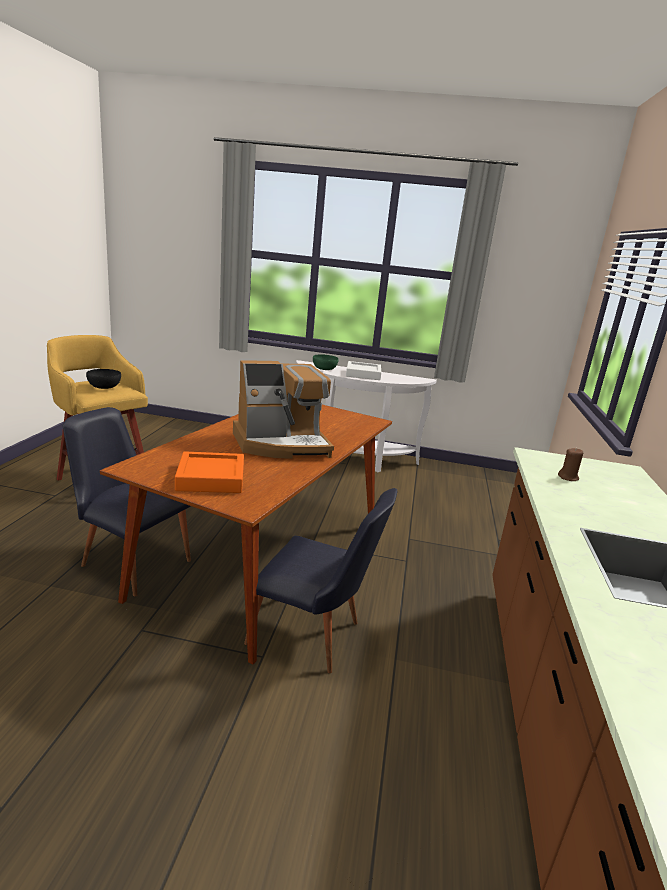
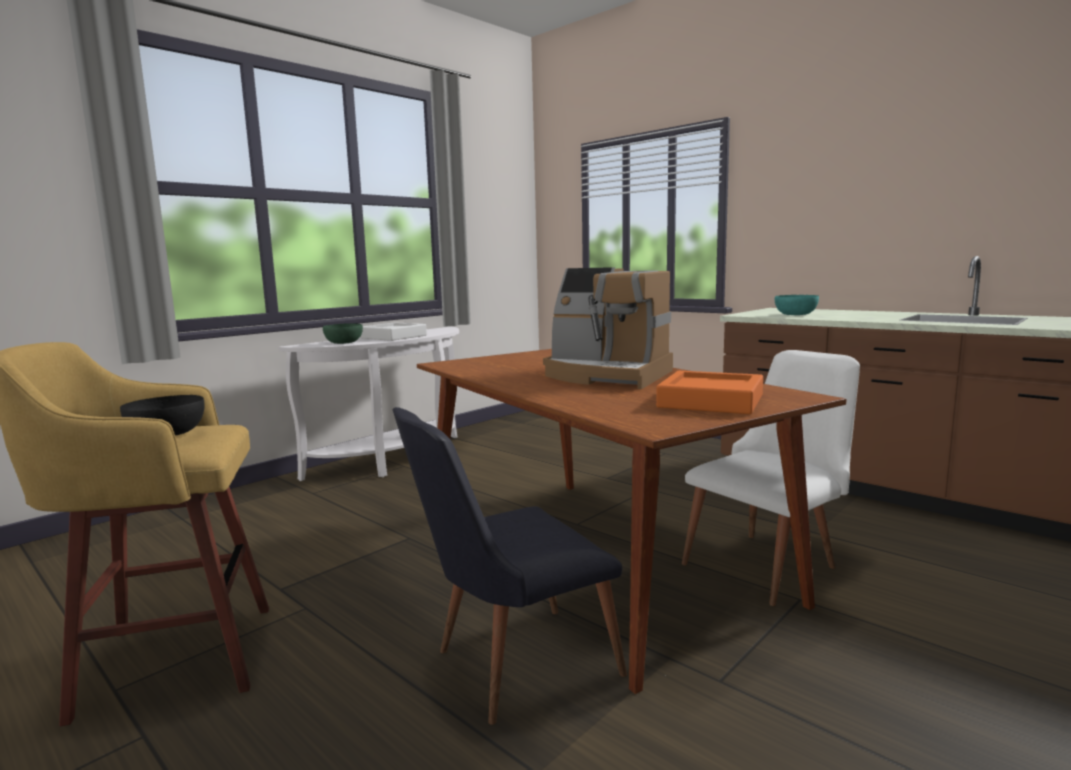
camera: 55 degrees left, 10 degrees down
coffee machine [233,360,334,459] -> coffee machine turned 105 degrees clockwise [543,267,673,389]
black chair [244,488,397,673] -> white chair [682,350,860,606]
brown candle [558,448,583,481] -> turquoise bowl [775,295,819,315]

